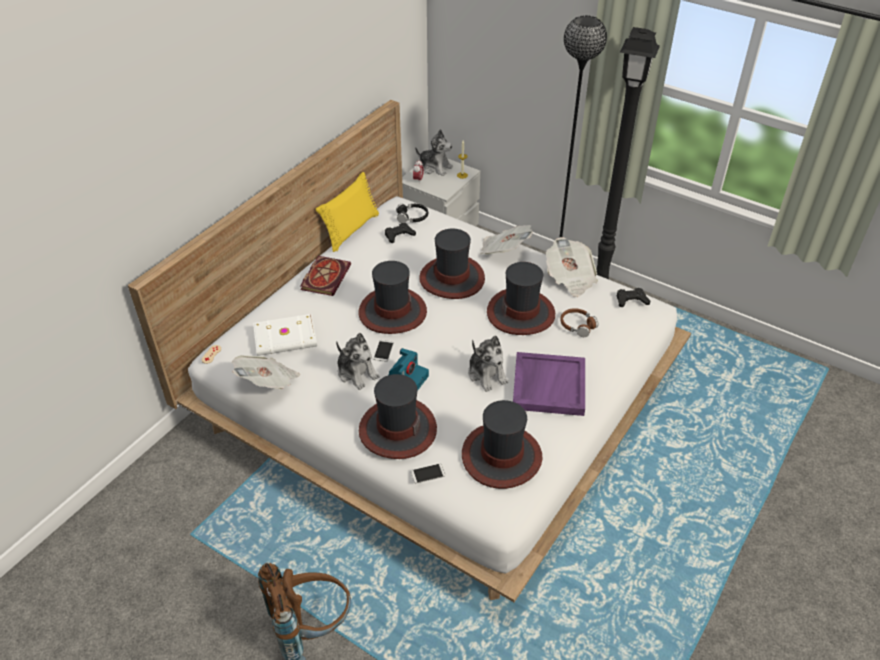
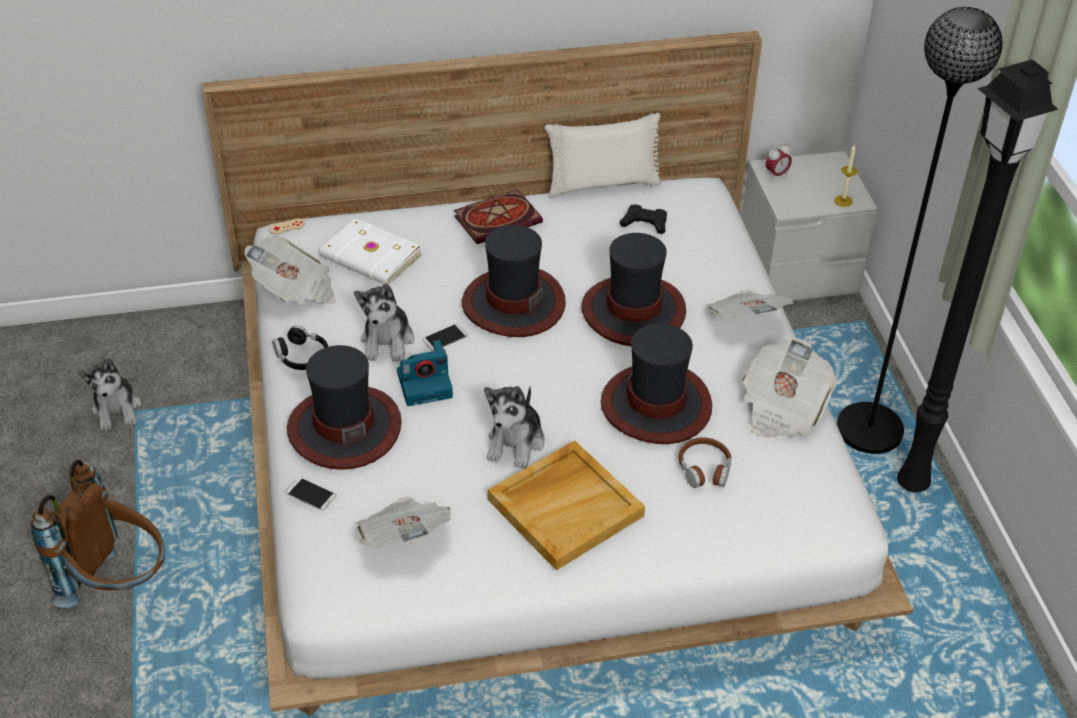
camera: 45 degrees right, 0 degrees up
yellow pillow [316,172,379,252] -> white pillow [544,113,661,200]
black headphones [396,204,428,223] -> black headphones moved to [272,325,328,370]
plush toy [415,129,453,176] -> plush toy moved to [78,358,141,431]
hat [462,400,542,489] -> newspaper [356,497,451,548]
purple tray [513,352,585,416] -> beige tray [488,440,645,570]
black game controller [617,288,650,307] -> none

